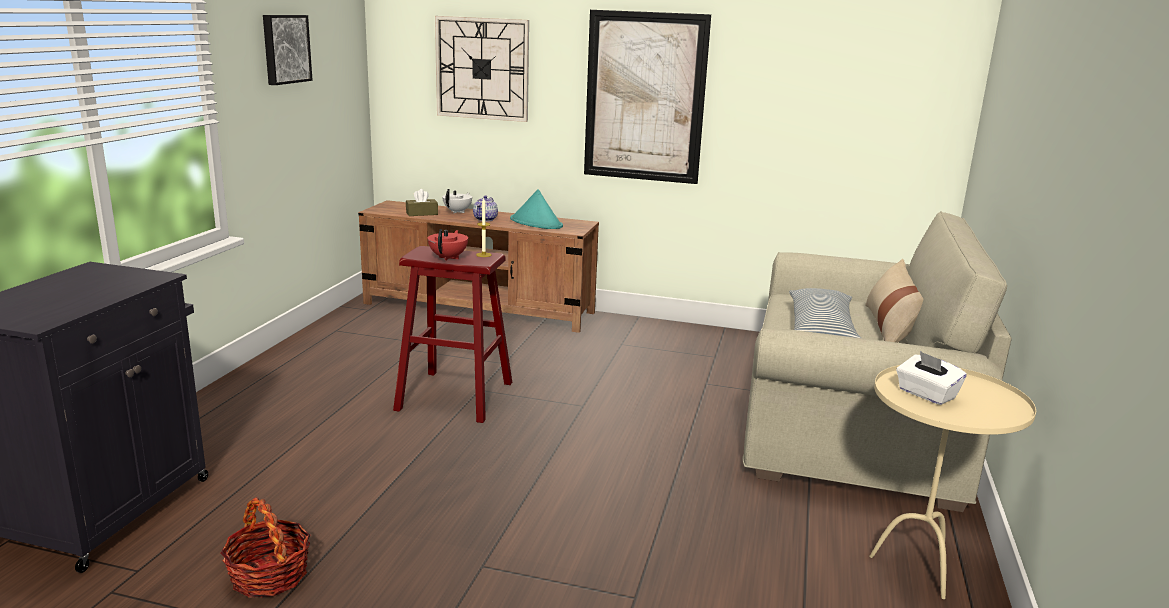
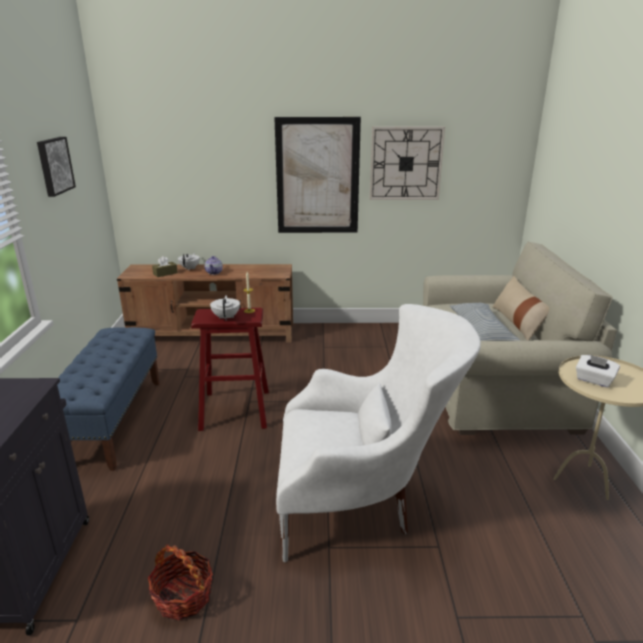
camera: 15 degrees left, 5 degrees up
red teapot [428,229,468,261] -> white teapot [210,295,240,319]
wall clock [435,16,529,122] -> wall clock moved to [370,126,445,200]
turquoise hat [510,189,563,229] -> none
none -> blue bench [57,327,160,471]
none -> white armchair [276,304,481,562]

